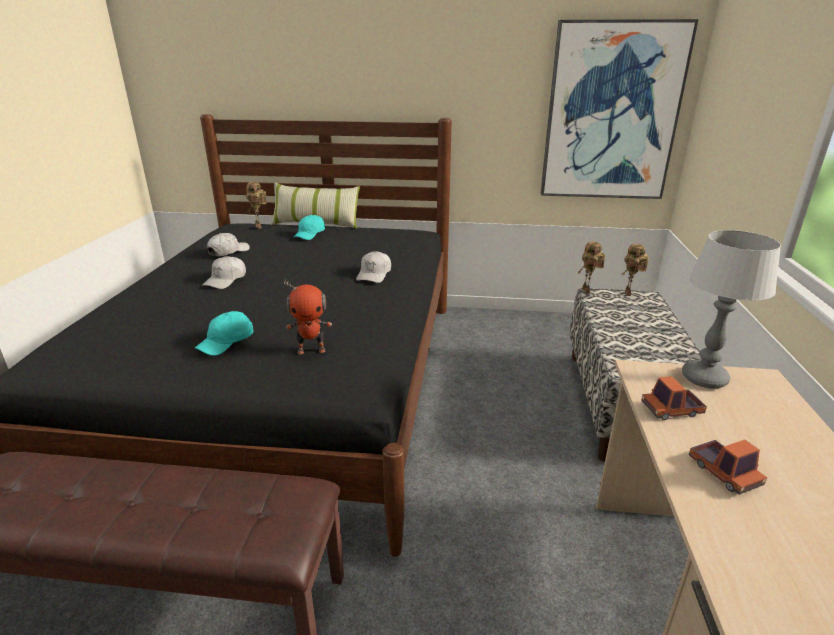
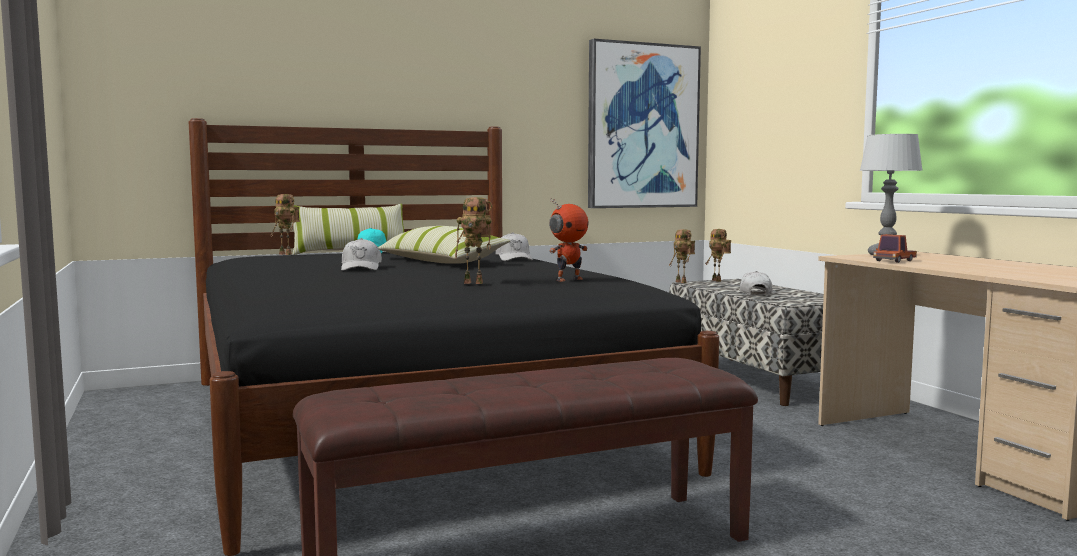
camera: 30 degrees left, 20 degrees down
turquoise cap [195,311,253,356] -> toy robot [455,197,492,284]
white cap [207,233,250,256] -> white cap moved to [740,271,772,295]
toy truck [689,439,767,494] -> none
none -> pillow [378,226,511,264]

